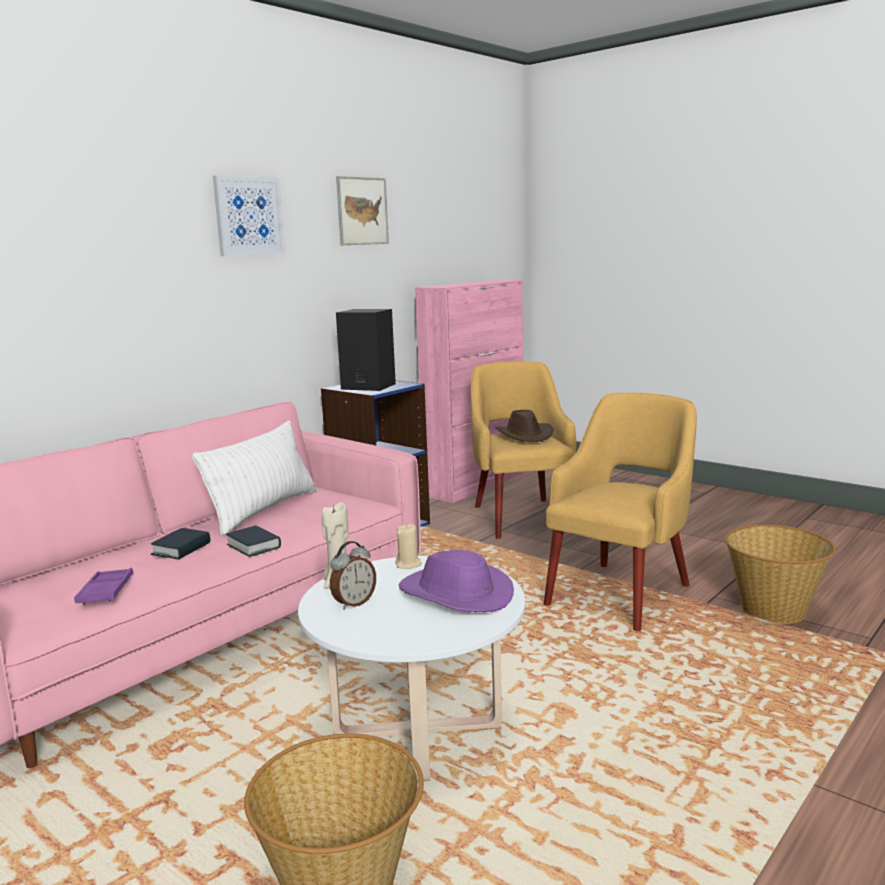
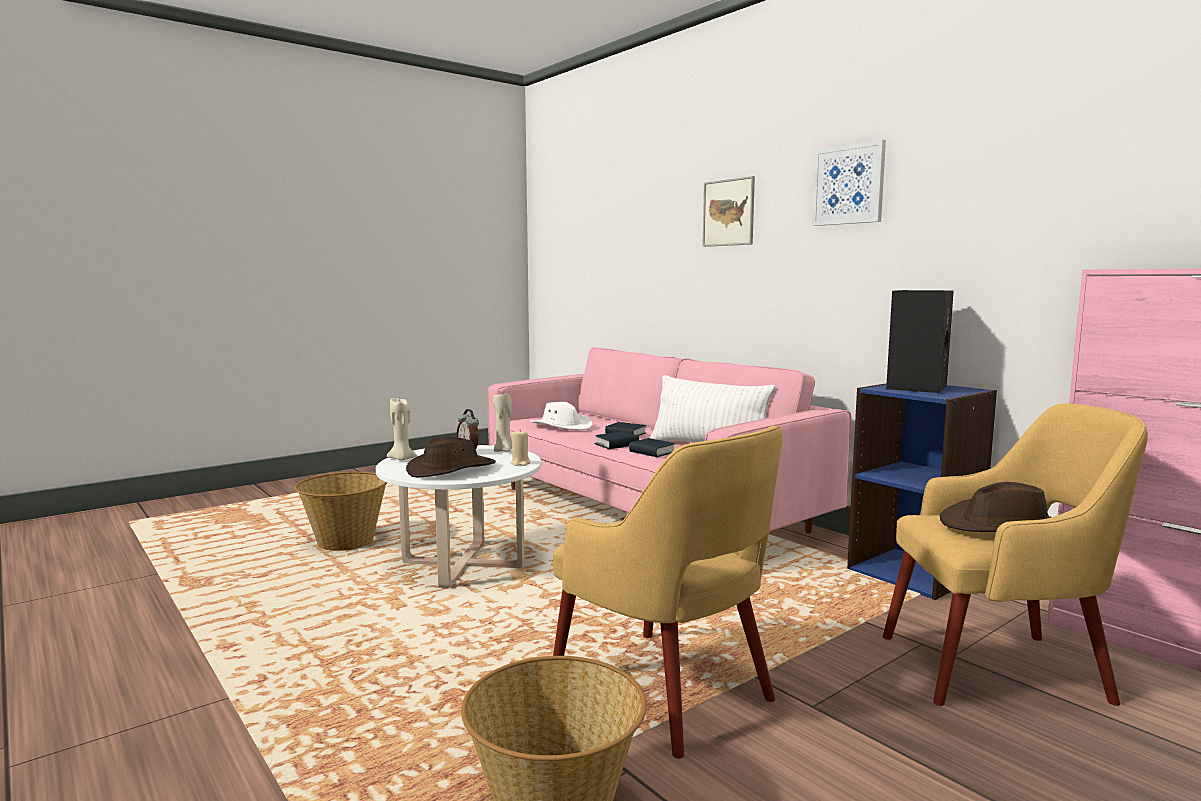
camera: 100 degrees right, 5 degrees down
purple tray [74,568,133,605] -> white hat [530,402,593,430]
picture [336,176,389,245] -> picture moved to [703,176,755,247]
purple hat [399,550,514,612] -> brown hat [406,437,496,477]
none -> beige candle [387,398,417,461]
none -> book [629,438,675,457]

